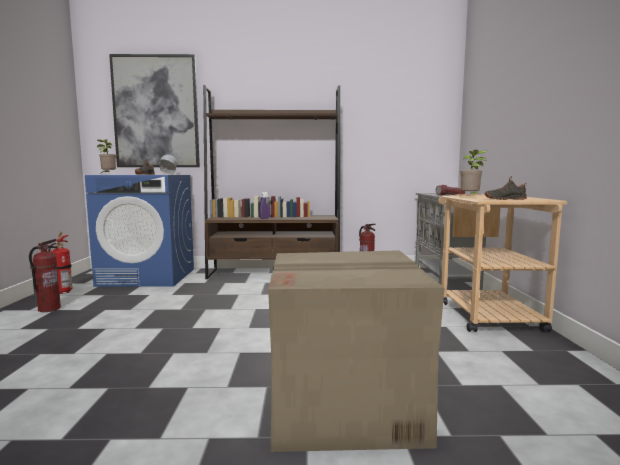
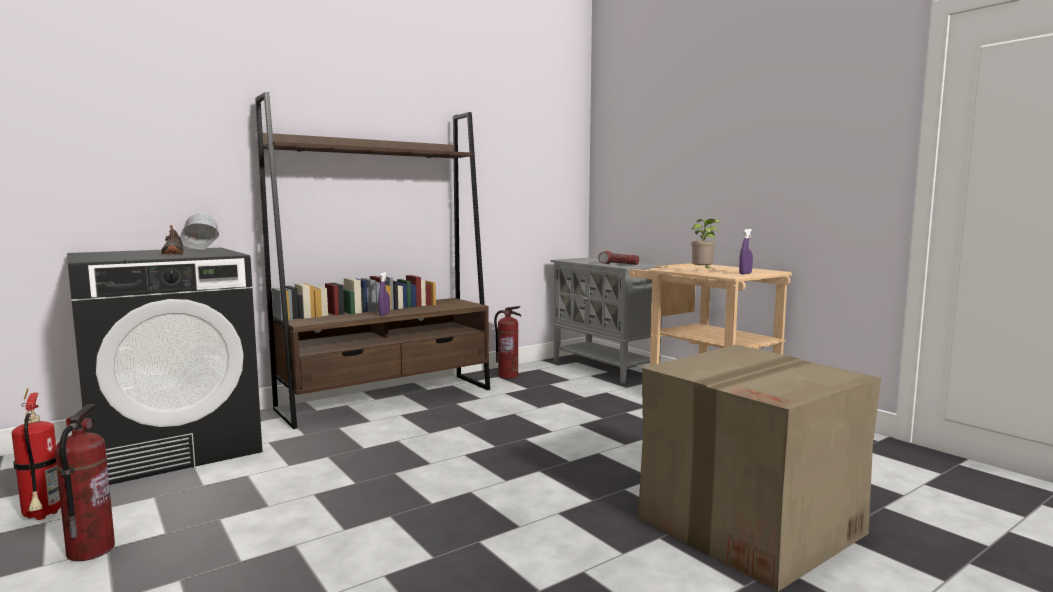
camera: 35 degrees left, 0 degrees up
blue washing machine [85,175,194,287] -> black washing machine [67,248,262,485]
potted plant [97,139,116,175] -> none
picture [109,54,200,167] -> none
black shoe [485,176,527,200] -> purple spray bottle [739,229,753,274]

